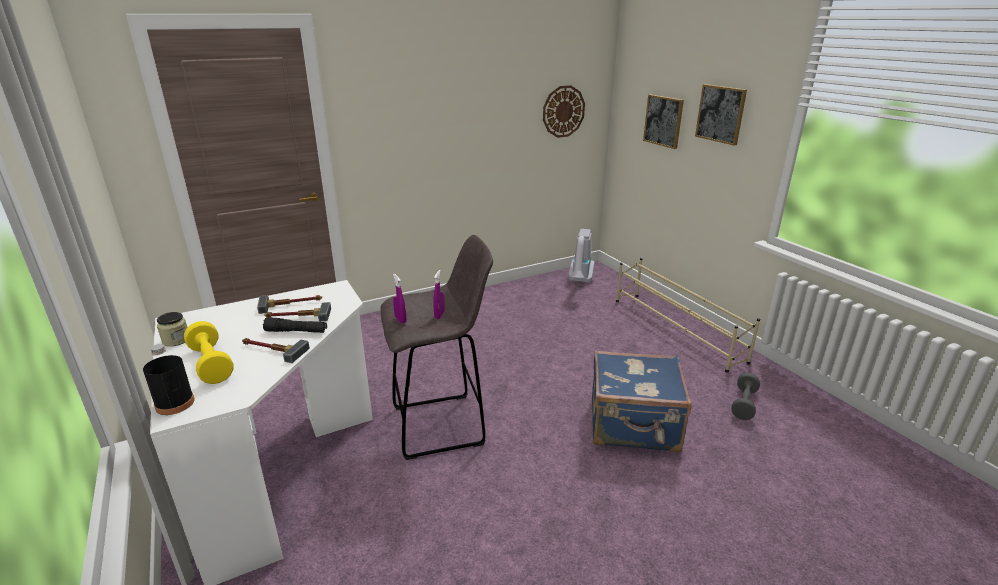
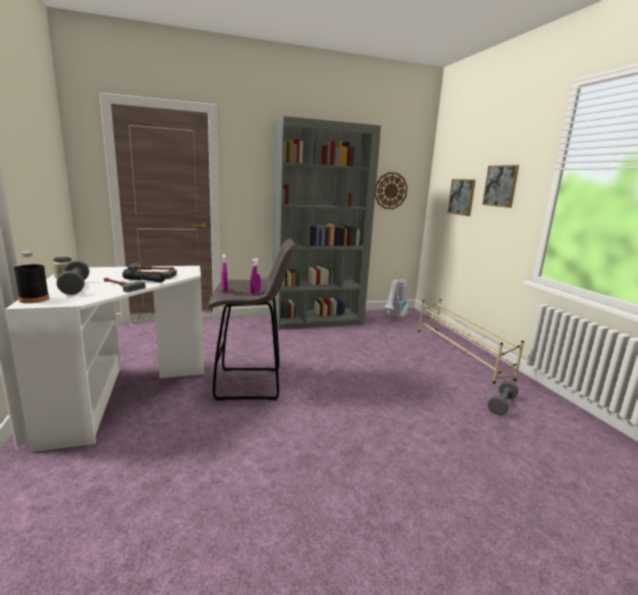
camera: 10 degrees right, 10 degrees down
yellow dumbbell [184,321,233,384] -> grey dumbbell [56,260,89,295]
blue suitcase [592,351,692,452] -> none
none -> grey bookcase [271,116,381,330]

